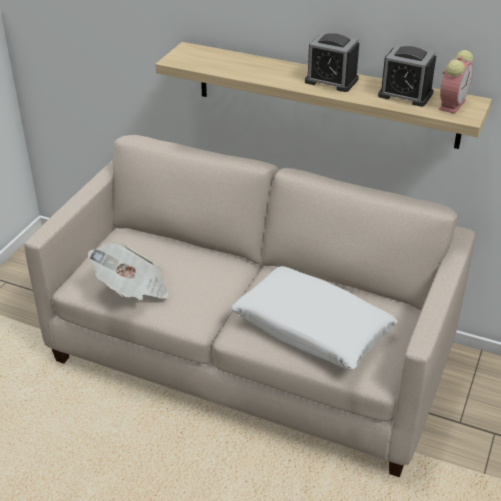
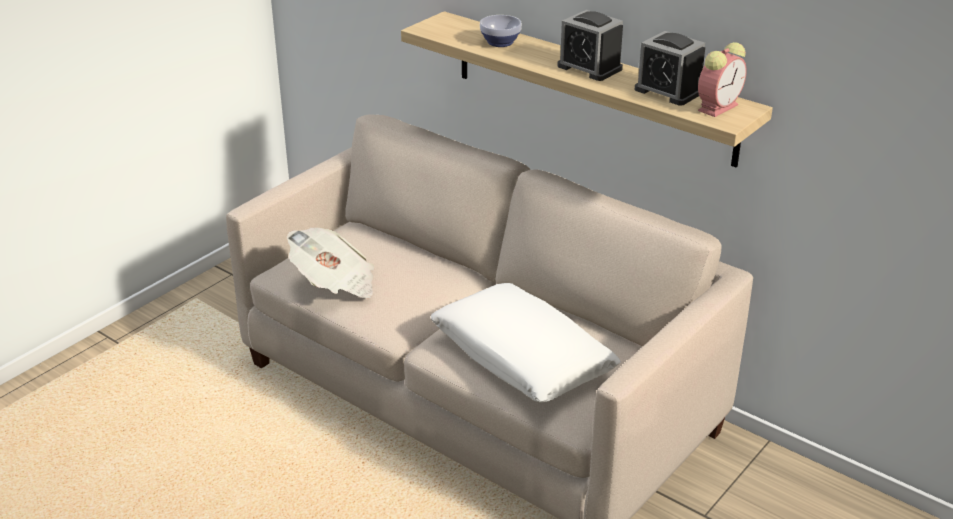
camera: 15 degrees right, 5 degrees down
none -> bowl [480,15,522,47]

